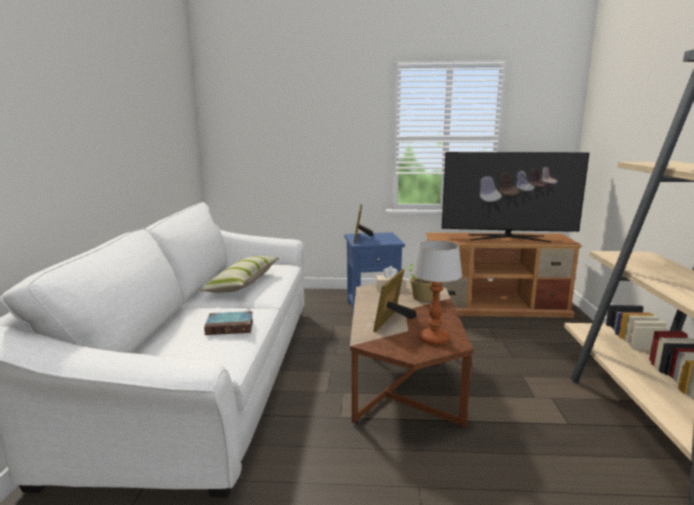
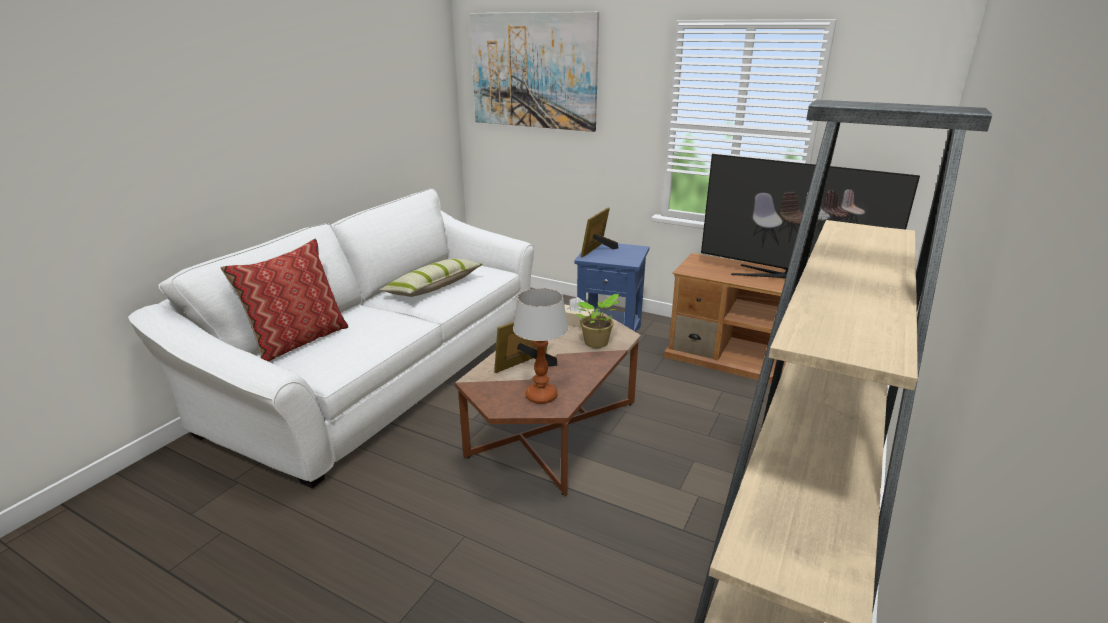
camera: 25 degrees right, 10 degrees up
book [204,311,253,335] -> none
none -> pillow [220,238,348,362]
none -> picture [470,12,599,132]

